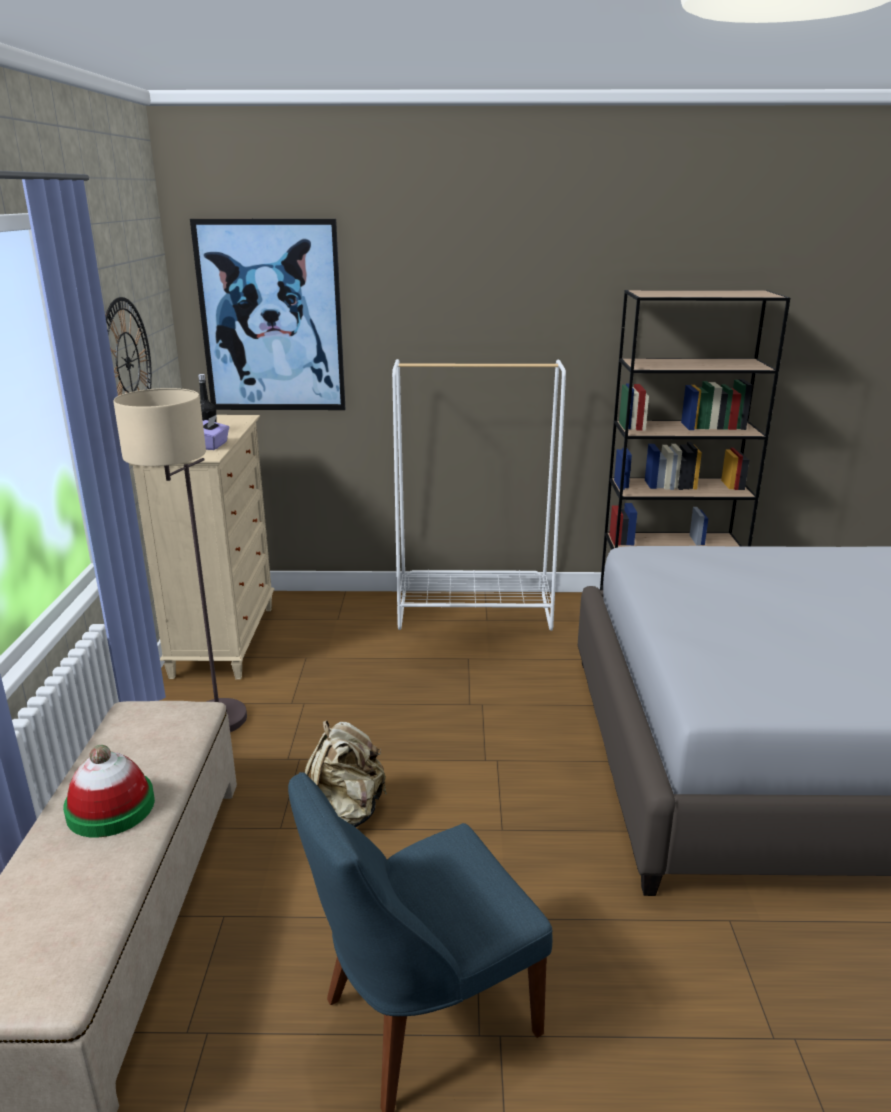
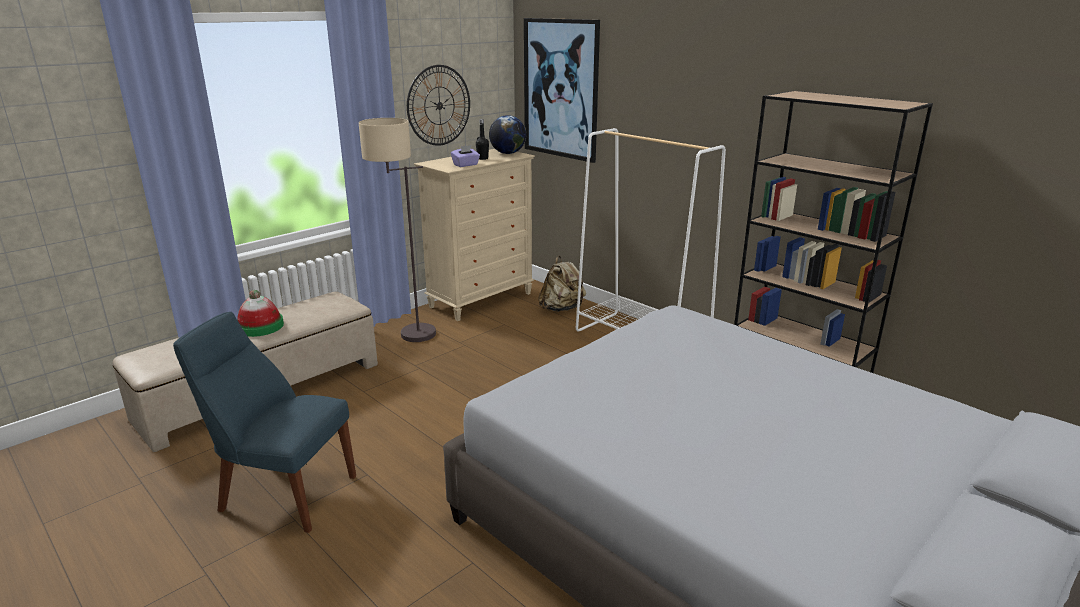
camera: 45 degrees right, 0 degrees up
beige backpack [304,720,387,827] -> beige backpack moved to [538,256,586,312]
none -> globe [489,115,527,154]

